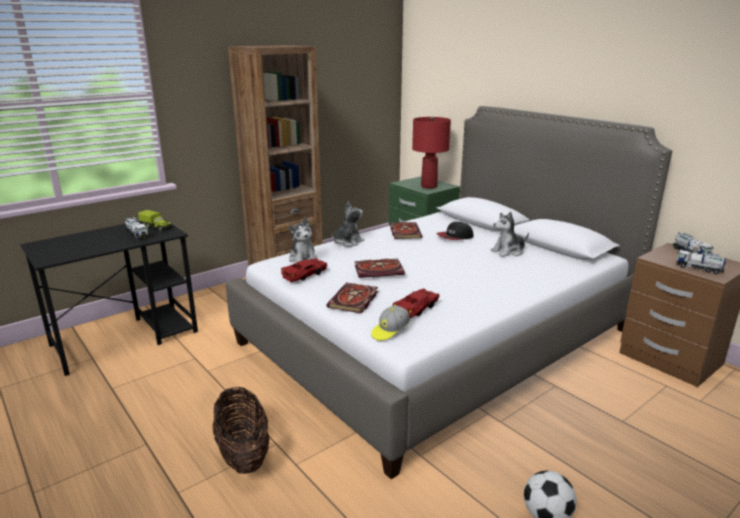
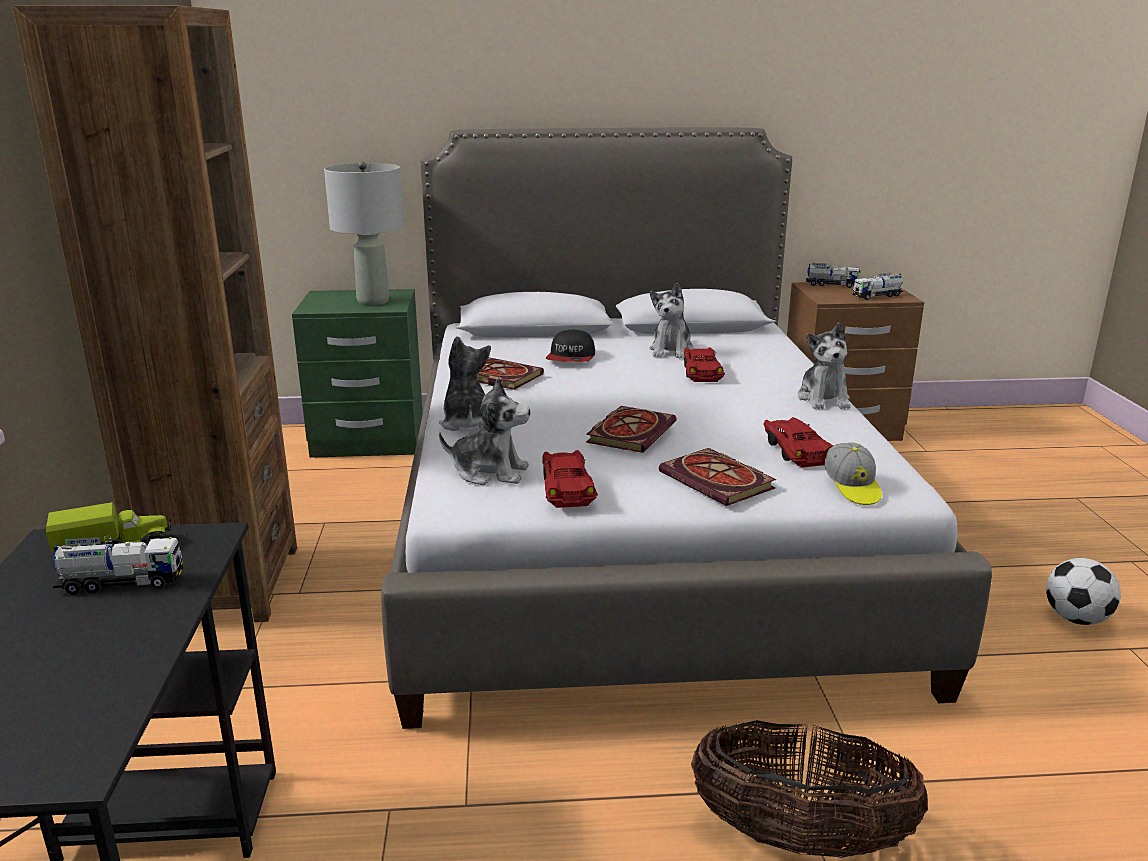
camera: 55 degrees left, 0 degrees up
red table lamp [412,116,451,189] -> grey table lamp [324,161,404,305]
none -> red toy car [684,347,725,382]
none -> plush toy [798,322,851,409]

